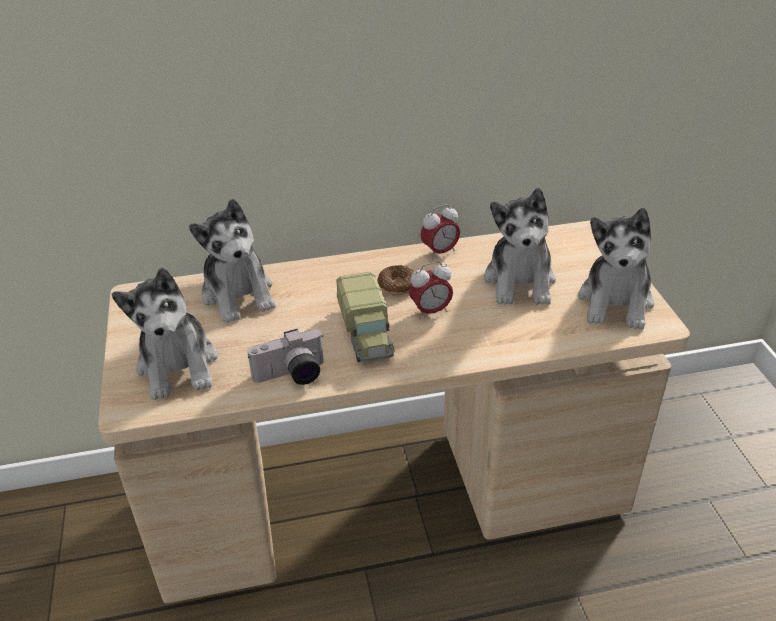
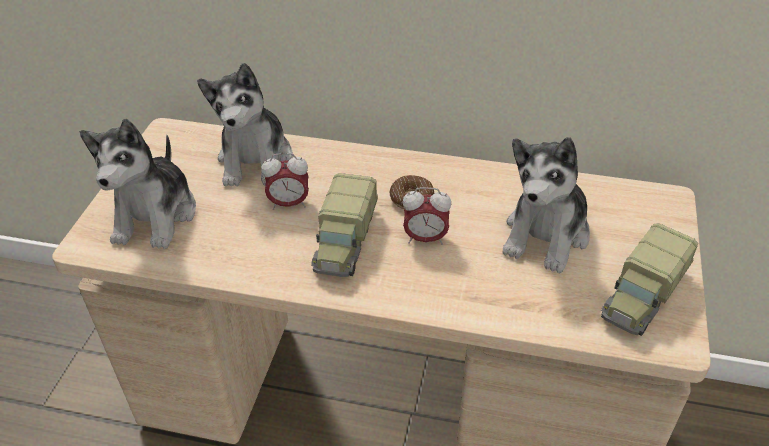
camera: 25 degrees right, 5 degrees up
camera [247,329,324,385] -> none
alarm clock [420,204,460,259] -> alarm clock moved to [261,153,309,210]
plush toy [578,208,654,330] -> toy truck [601,223,698,336]

